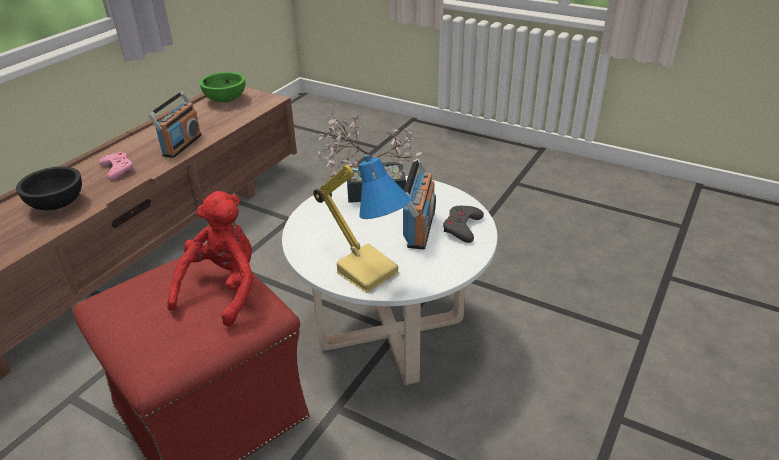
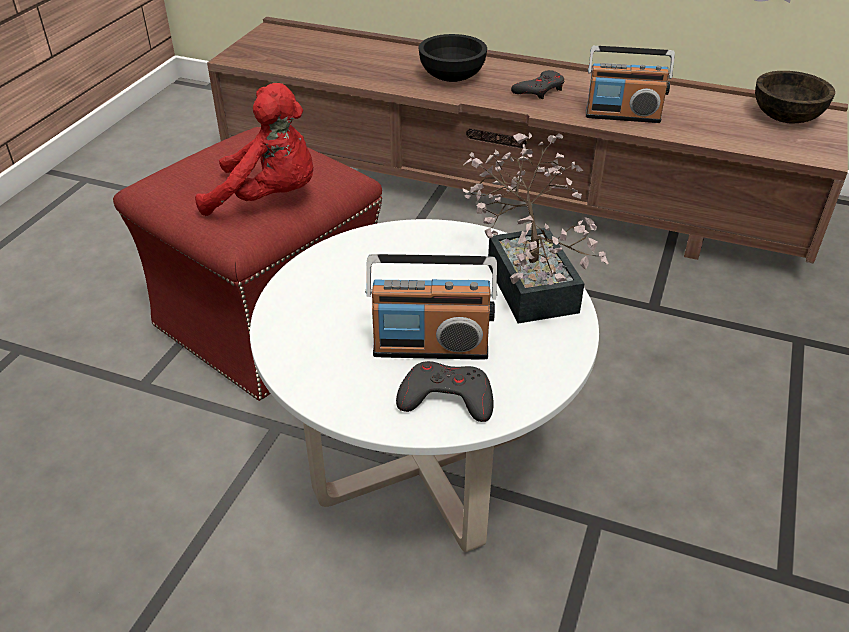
camera: 80 degrees right, 5 degrees up
pink game controller [99,152,133,180] -> grey game controller [511,70,565,99]
green bowl [199,72,245,102] -> brown bowl [755,71,835,123]
table lamp [313,154,411,293] -> none

